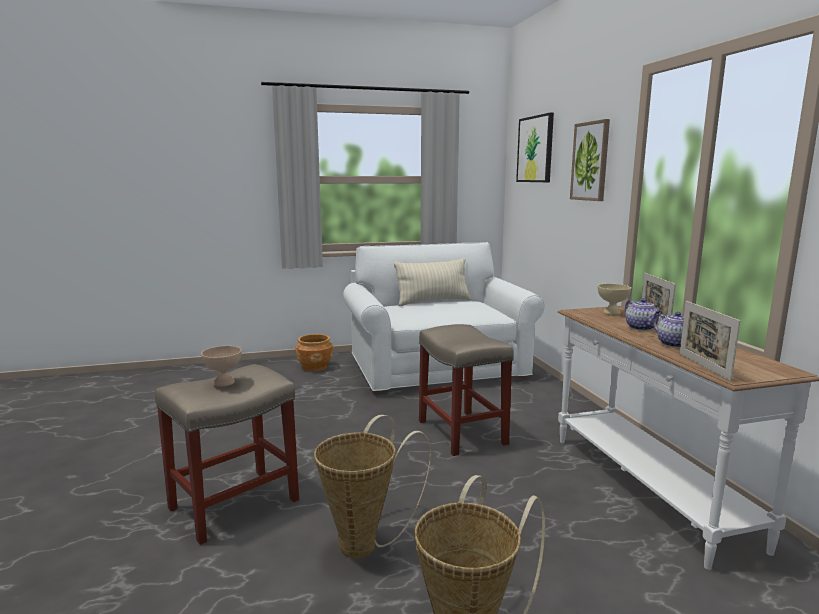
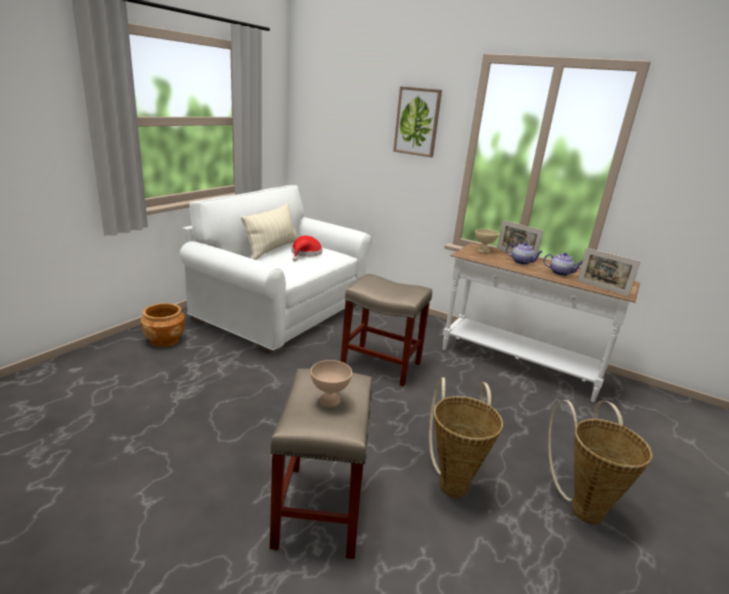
camera: 45 degrees left, 10 degrees up
picture [516,113,554,182] -> none
none -> red hat [292,236,322,261]

